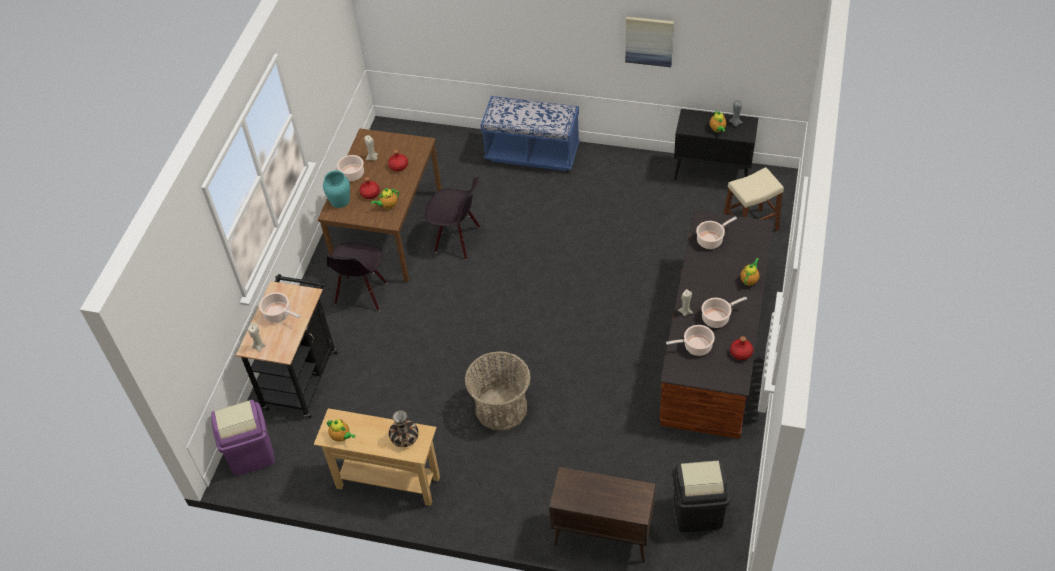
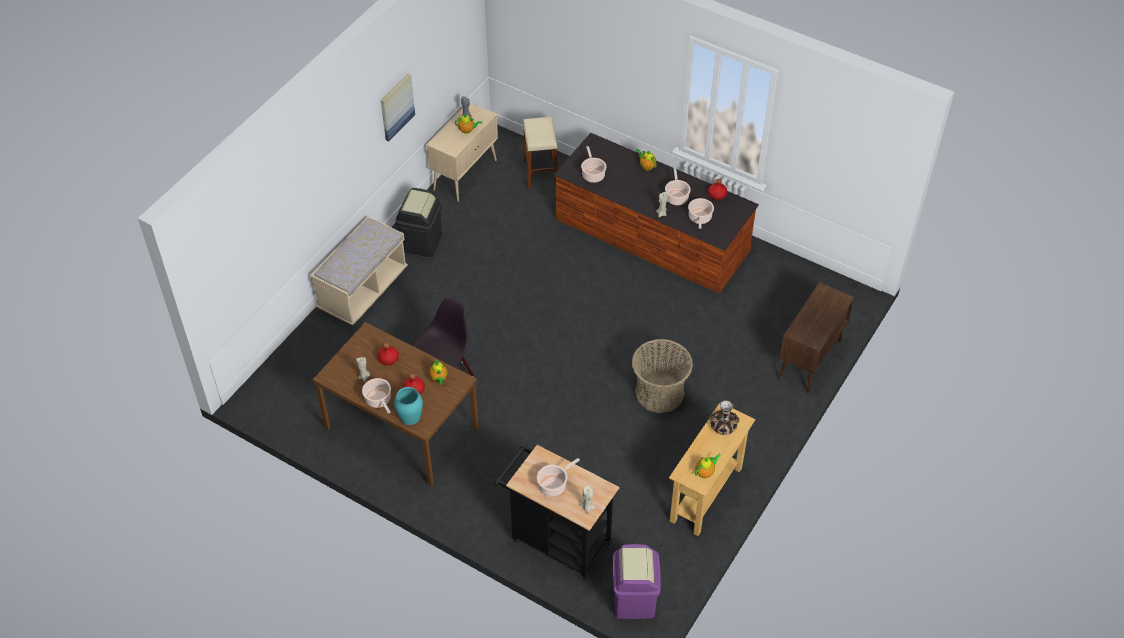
camera: 75 degrees left, 0 degrees up
black chair [327,242,387,311] -> none
blue bench [481,96,580,171] -> beige bench [310,217,408,326]
black trash can [672,460,731,532] -> black trash can moved to [395,188,442,258]
black cabinet [674,109,758,180] -> beige cabinet [427,103,498,202]

